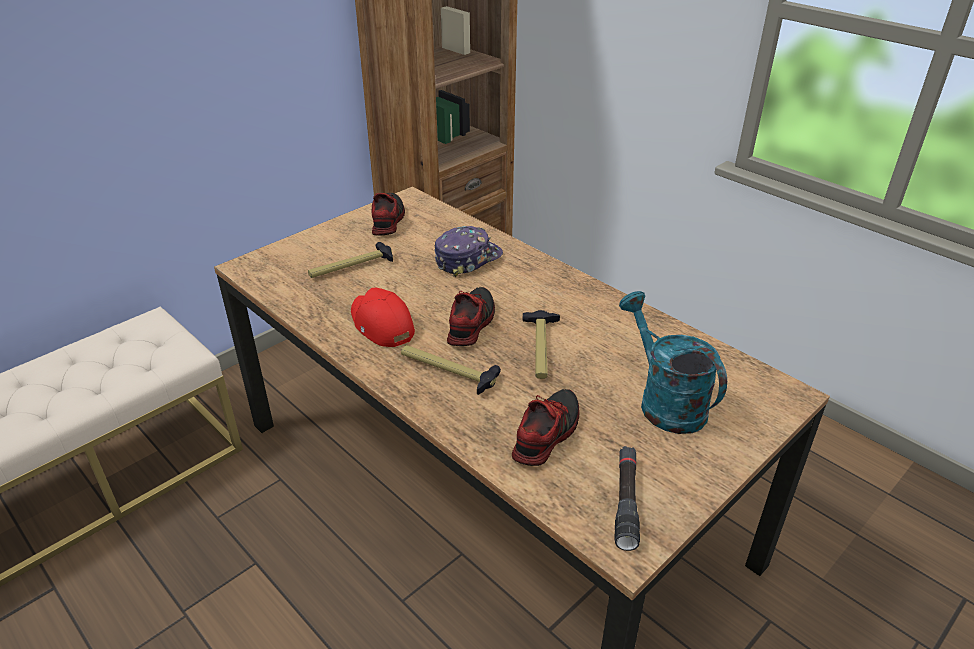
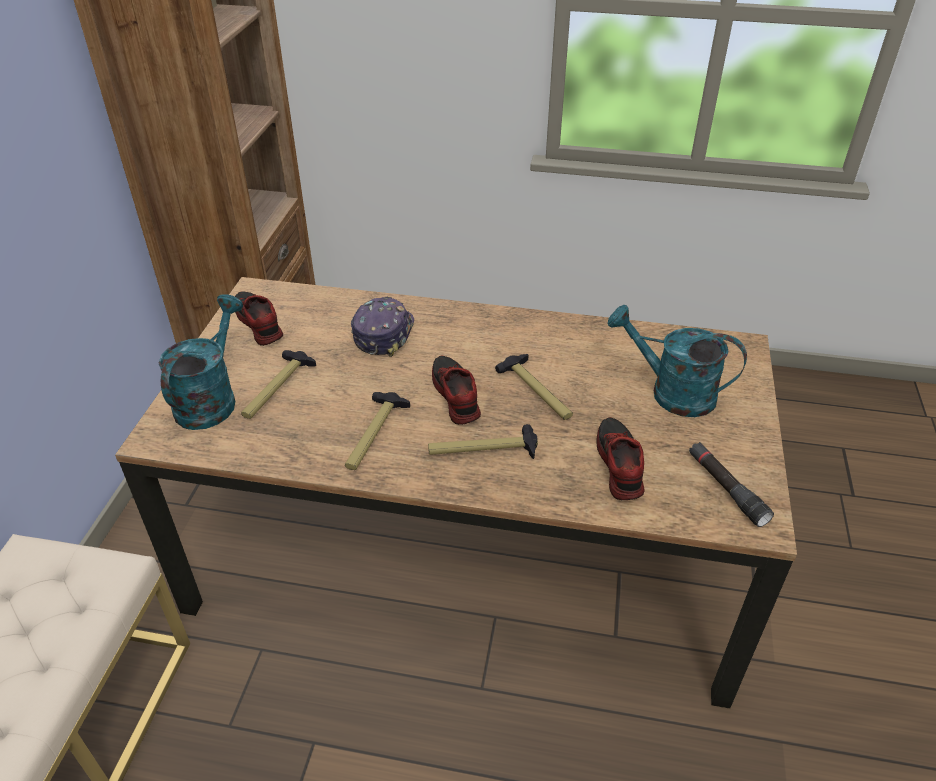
camera: 35 degrees left, 5 degrees up
red cap [351,288,415,347] -> hammer [345,392,410,470]
none -> turquoise watering can [159,294,243,430]

